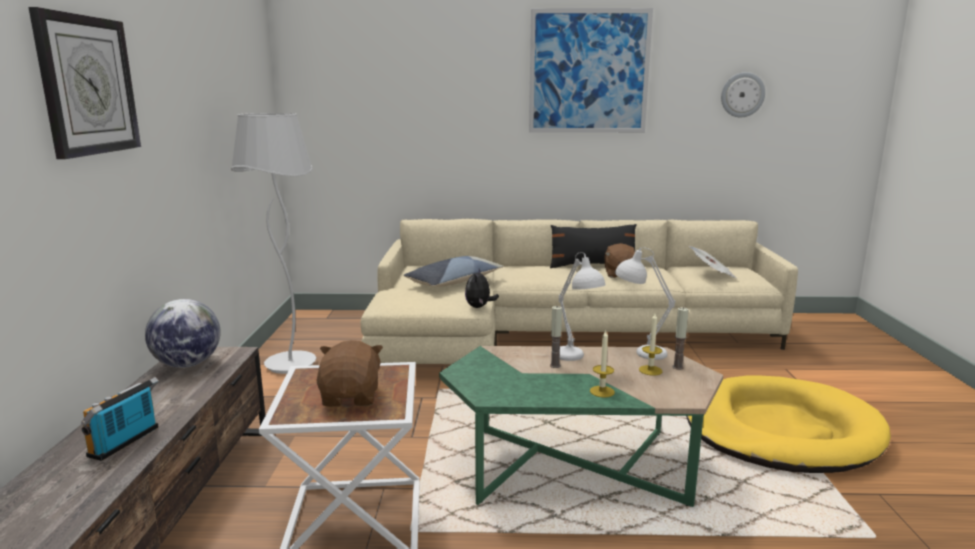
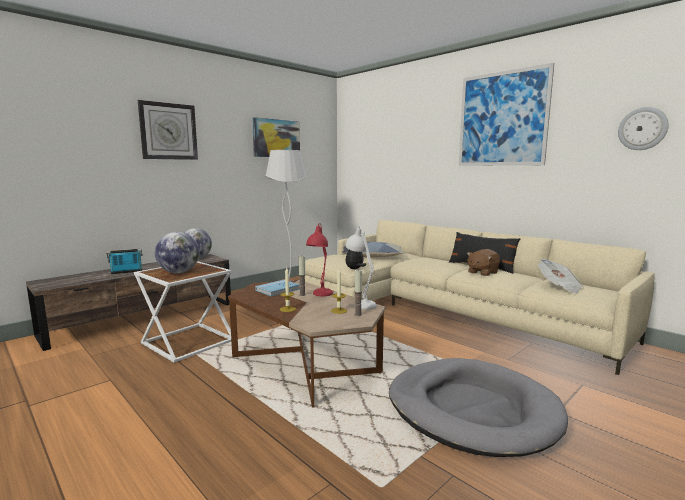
camera: 45 degrees right, 5 degrees down
brown plush toy [316,340,383,407] -> globe [155,232,199,273]
green coffee table [439,346,723,507] -> brown coffee table [228,280,385,408]
white table lamp [559,252,605,361] -> red table lamp [306,223,333,297]
yellow dog bed [686,375,891,473] -> grey dog bed [389,358,568,457]
none -> picture [252,117,300,157]
none -> blue book [255,280,300,297]

